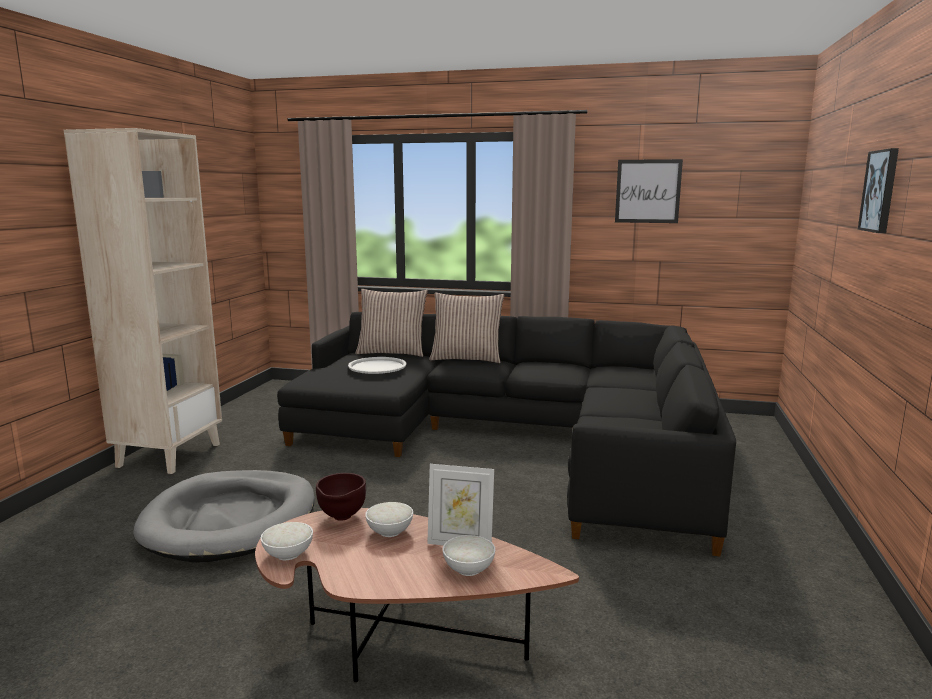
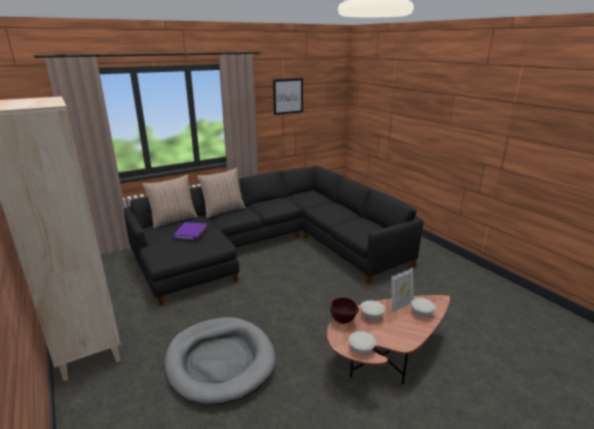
camera: 45 degrees left, 10 degrees up
white tray [348,357,407,374] -> purple book [173,222,208,240]
picture [858,148,899,233] -> none

